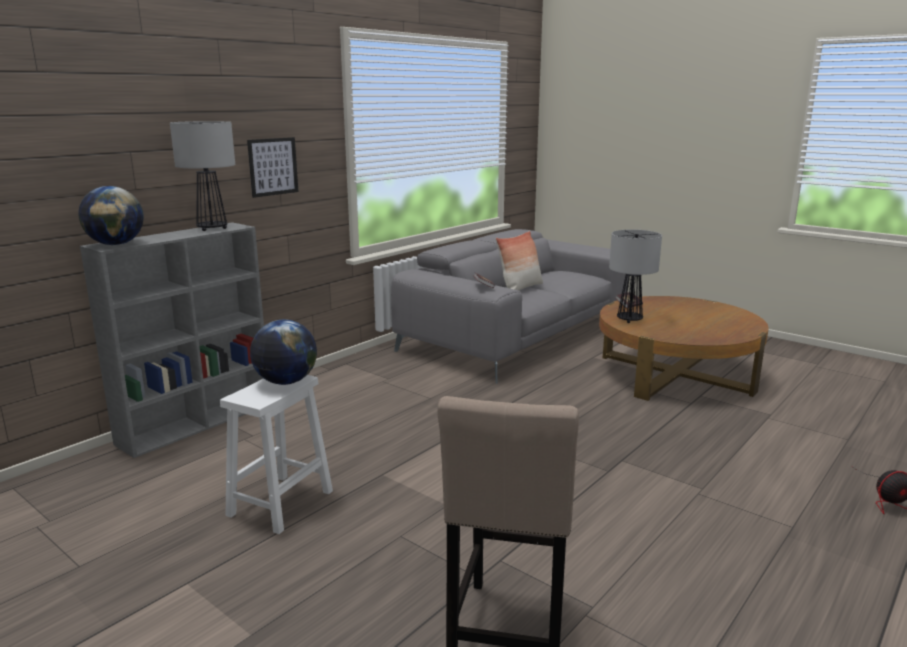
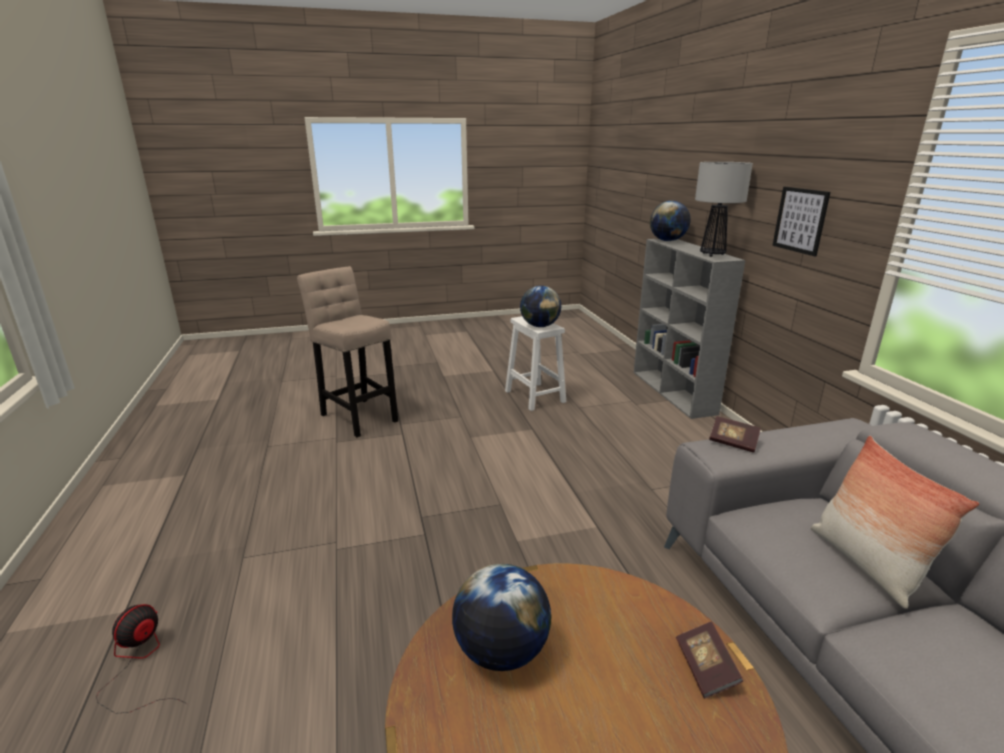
camera: 125 degrees right, 5 degrees up
table lamp [609,230,662,323] -> none
none -> globe [452,564,551,671]

